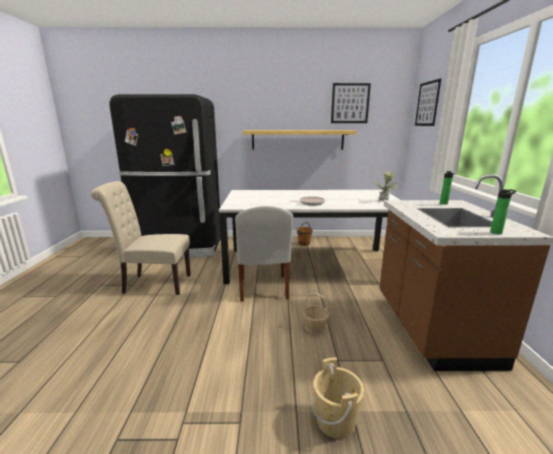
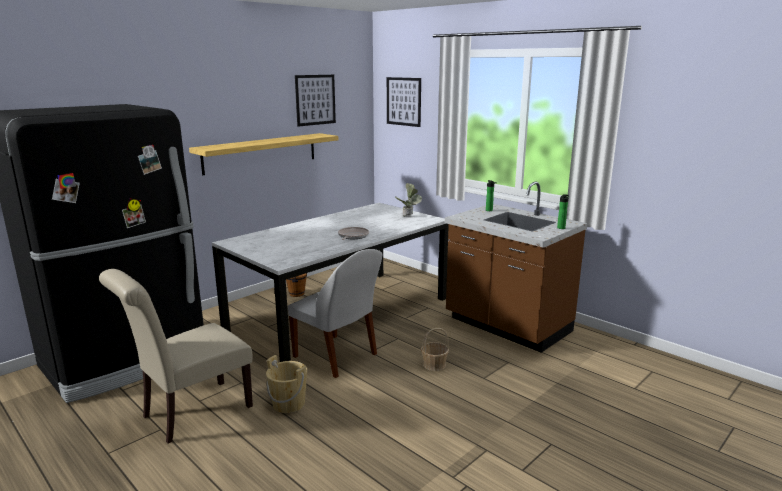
camera: 45 degrees left, 0 degrees up
beige bucket [313,357,364,439] -> beige bucket moved to [266,355,307,413]

